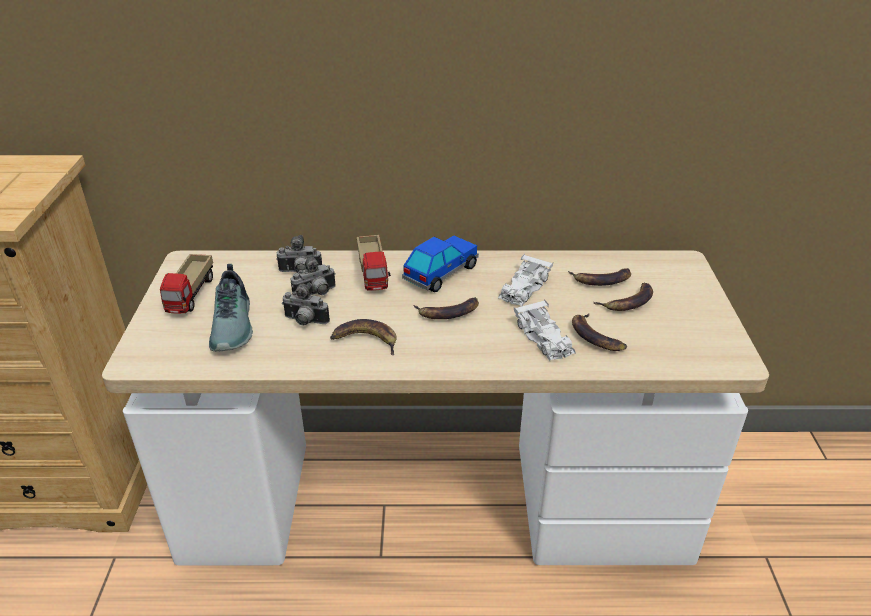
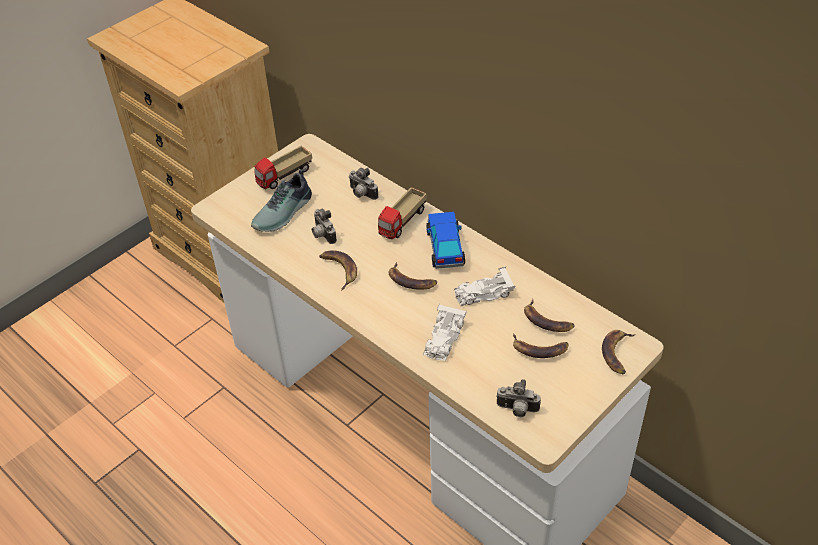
camera: 45 degrees right, 10 degrees up
camera [291,255,336,295] -> camera moved to [496,379,541,417]
toy car [402,235,479,292] -> toy car turned 90 degrees counterclockwise [426,212,465,269]
banana [572,313,627,351] -> banana moved to [602,330,635,374]

